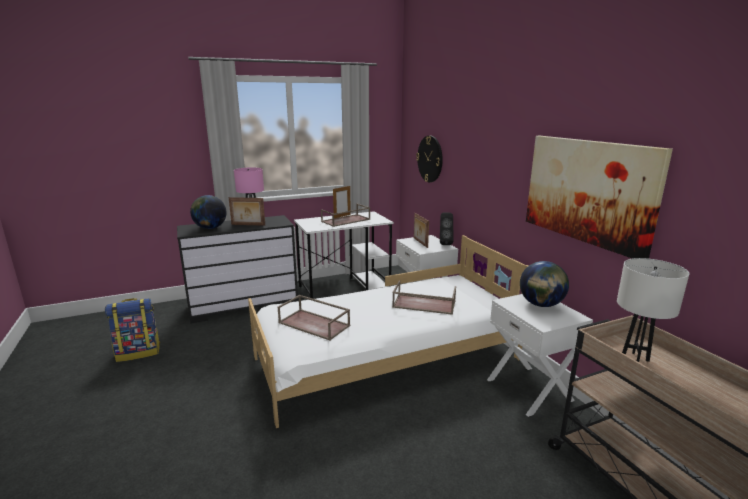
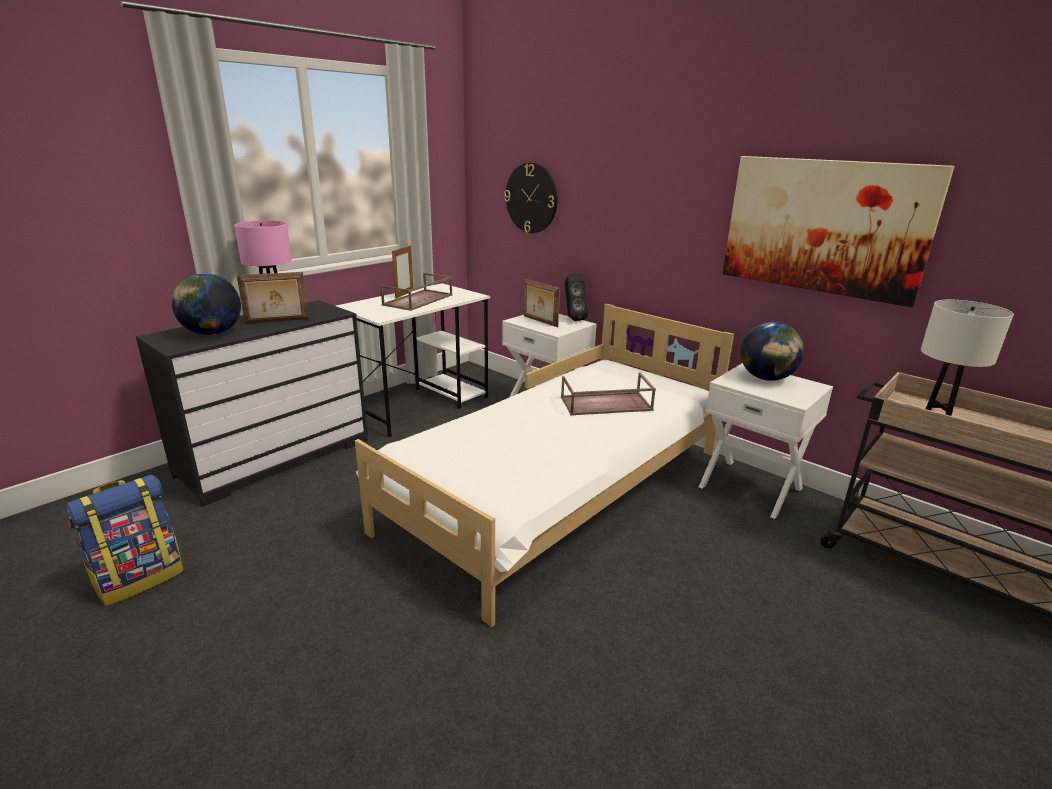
camera: 25 degrees left, 5 degrees up
brown tray [278,295,350,341] -> none

